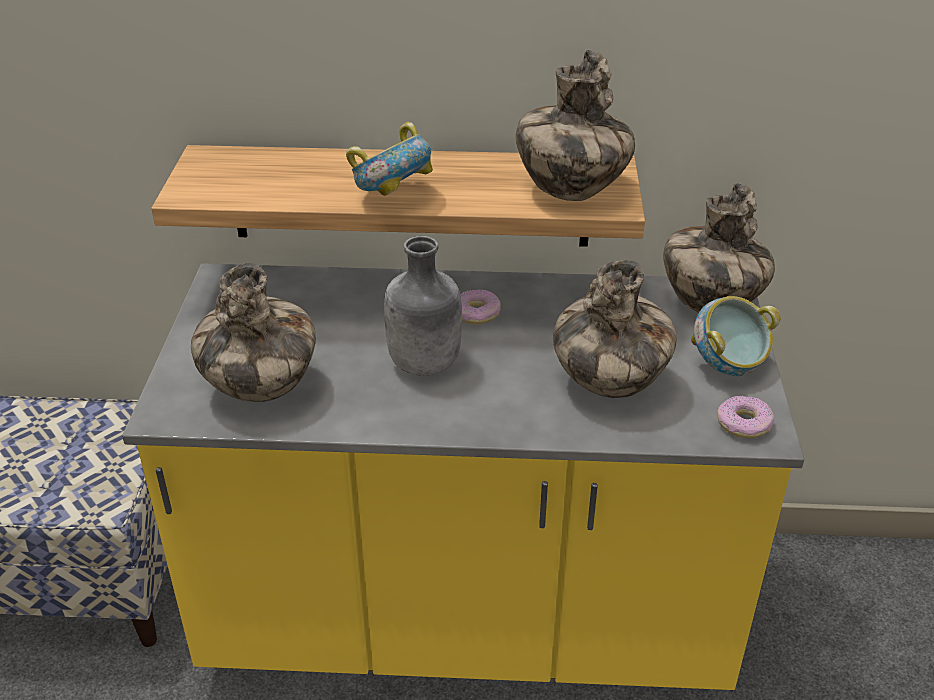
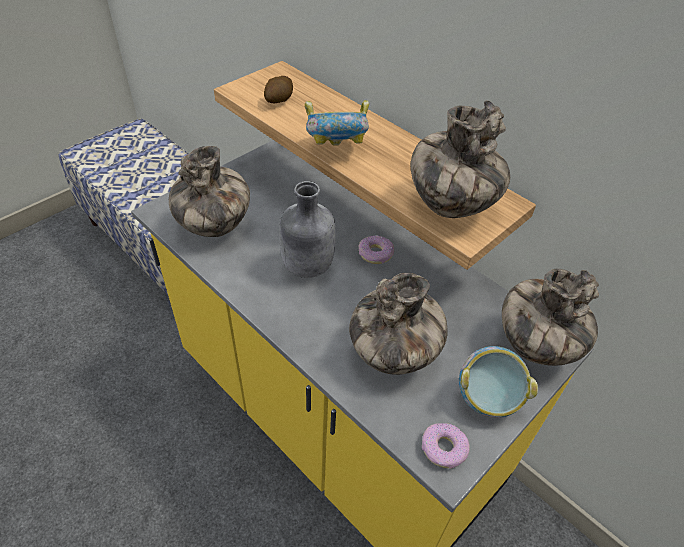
camera: 40 degrees right, 10 degrees up
none -> potato [264,76,293,103]

